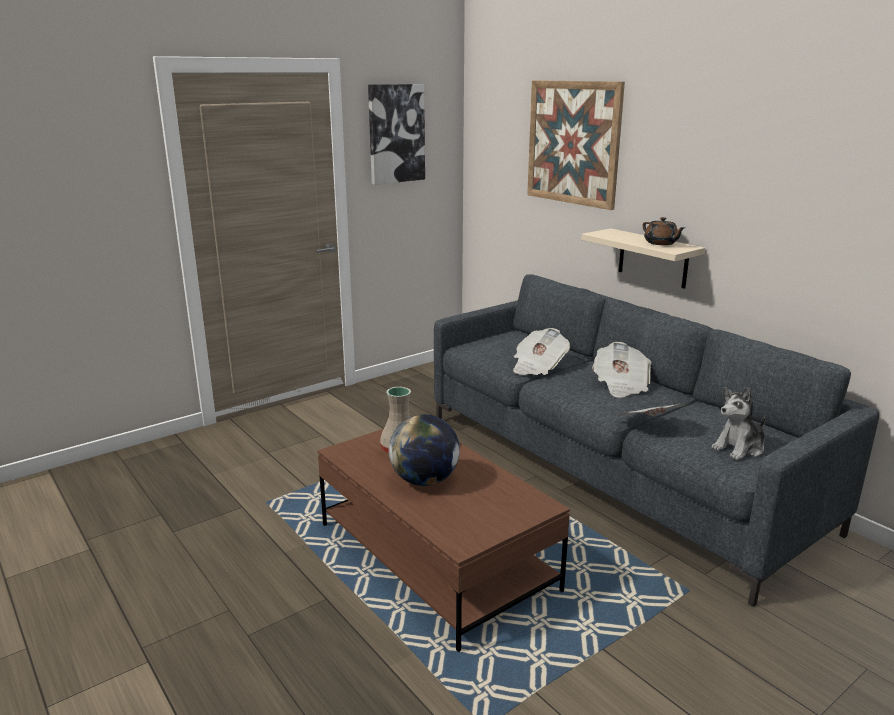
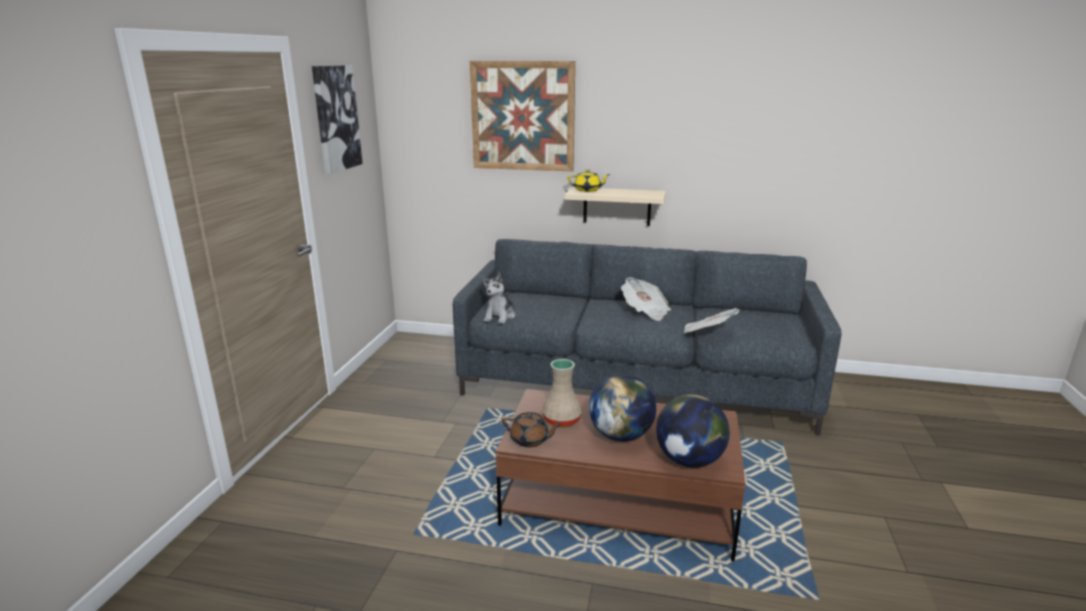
camera: 40 degrees left, 0 degrees up
newspaper [513,328,570,375] -> none
brown teapot [643,217,685,245] -> brown teapot moved to [502,412,562,447]
plush toy [712,388,766,460] -> plush toy moved to [482,273,515,324]
none -> yellow teapot [568,169,611,192]
none -> globe [656,395,730,467]

